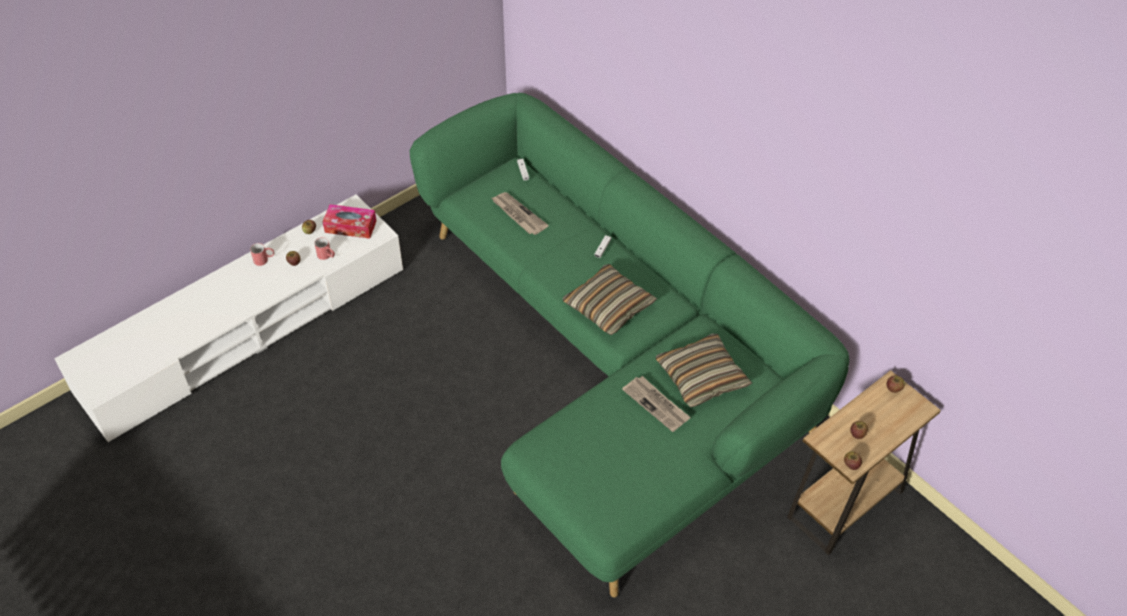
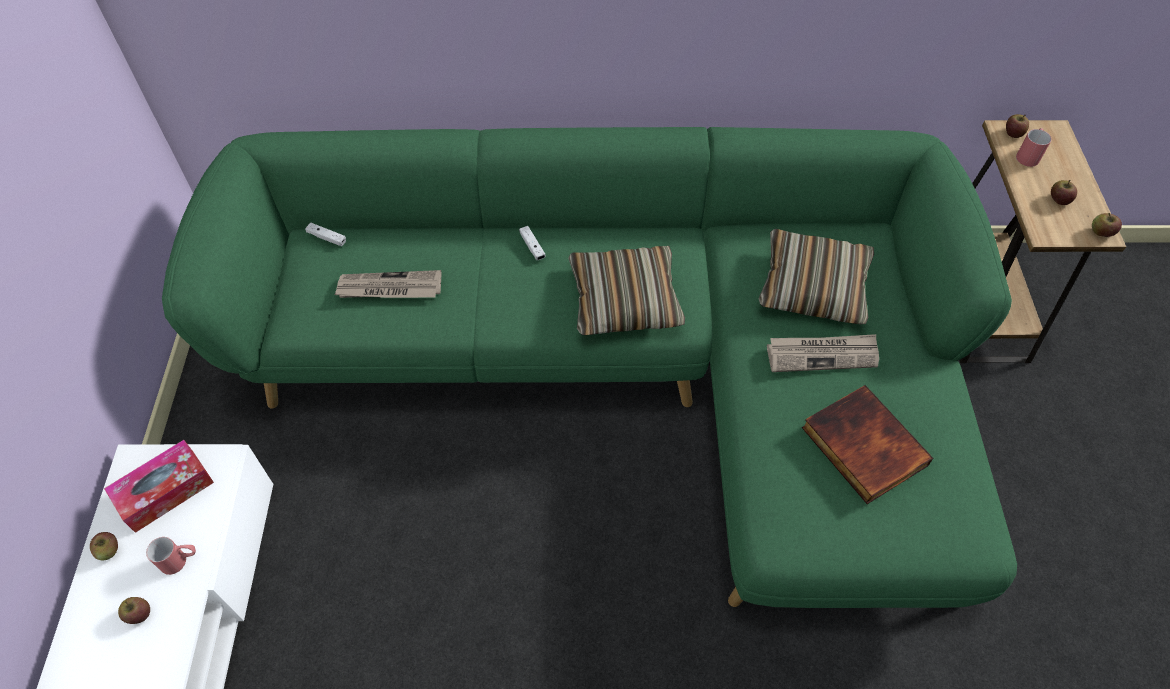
camera: 50 degrees left, 5 degrees up
red mug [250,243,274,266] -> red mug moved to [1016,128,1052,167]
none -> book [802,385,933,504]

